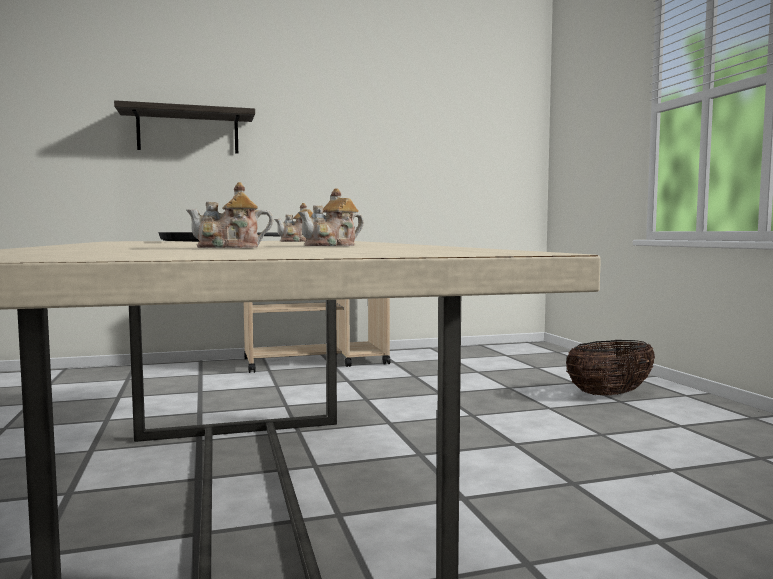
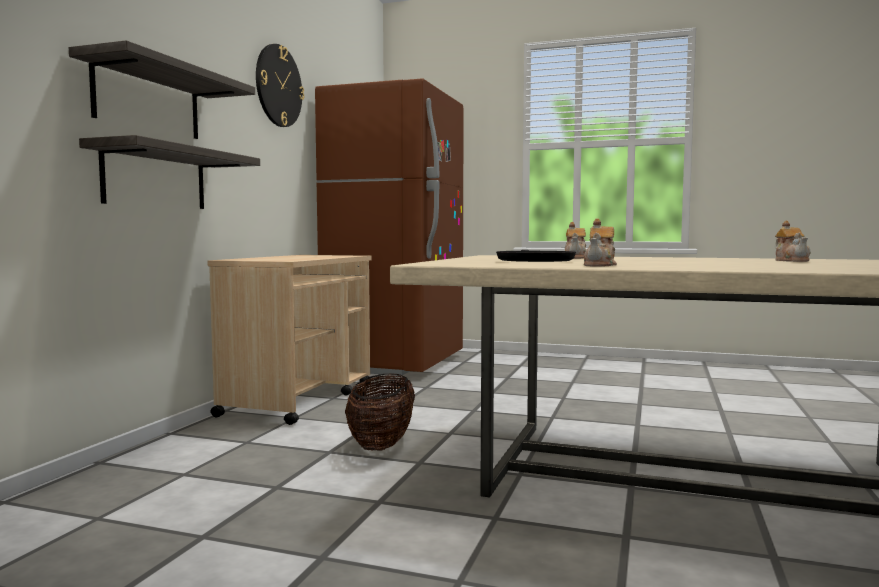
camera: 55 degrees left, 0 degrees up
teapot [186,182,273,248] -> teapot moved to [584,219,617,266]
basket [566,340,655,396] -> basket moved to [345,373,415,451]
none -> shelf [79,135,260,209]
none -> wall clock [256,44,304,127]
none -> brown fridge [315,78,463,376]

